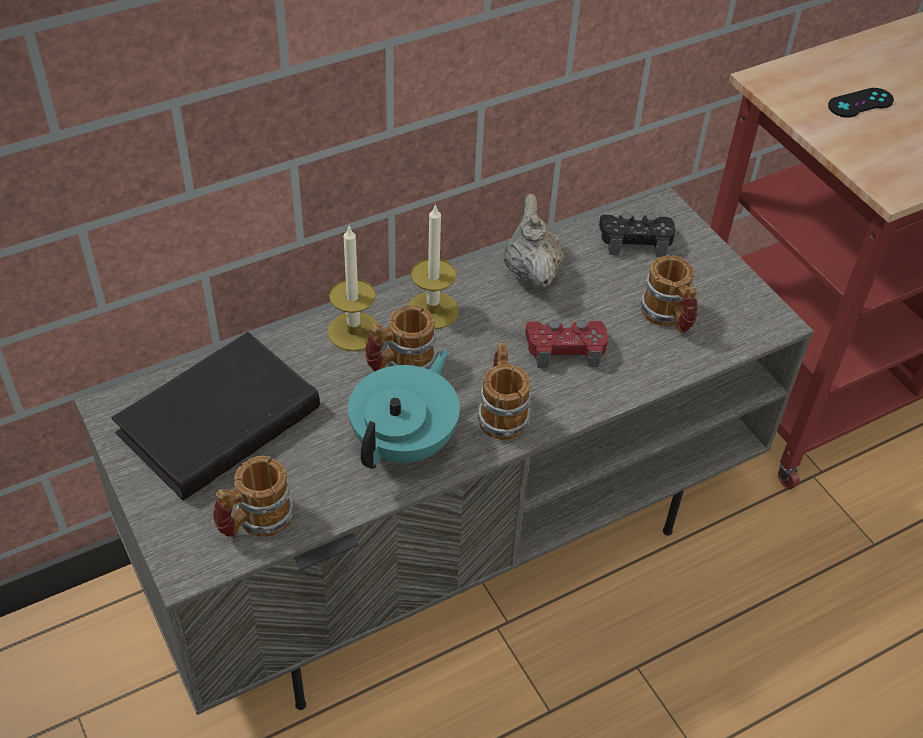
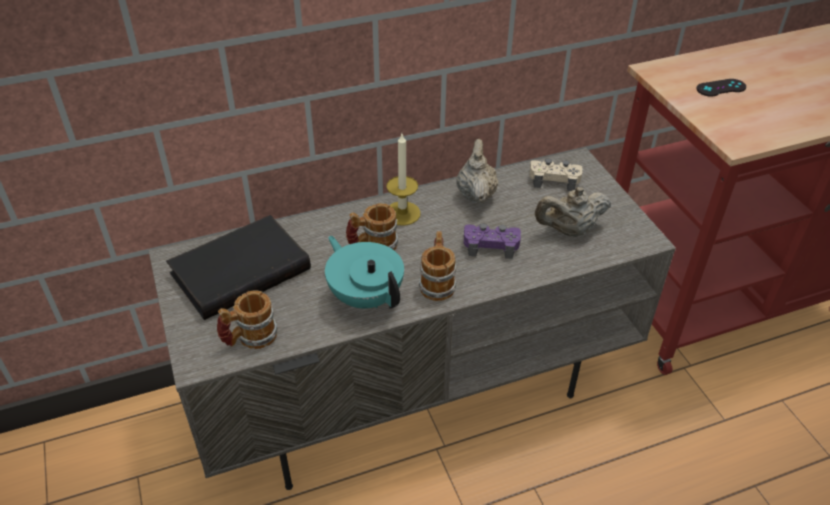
camera: 10 degrees right, 5 degrees down
candle [328,224,379,351] -> none
turquoise teapot [348,350,460,469] -> turquoise teapot turned 75 degrees counterclockwise [325,236,404,309]
red game controller [525,320,608,368] -> purple game controller [464,223,521,259]
black game controller [599,212,676,257] -> beige game controller [530,159,583,191]
mug [640,255,698,333] -> beige teapot [535,187,611,237]

